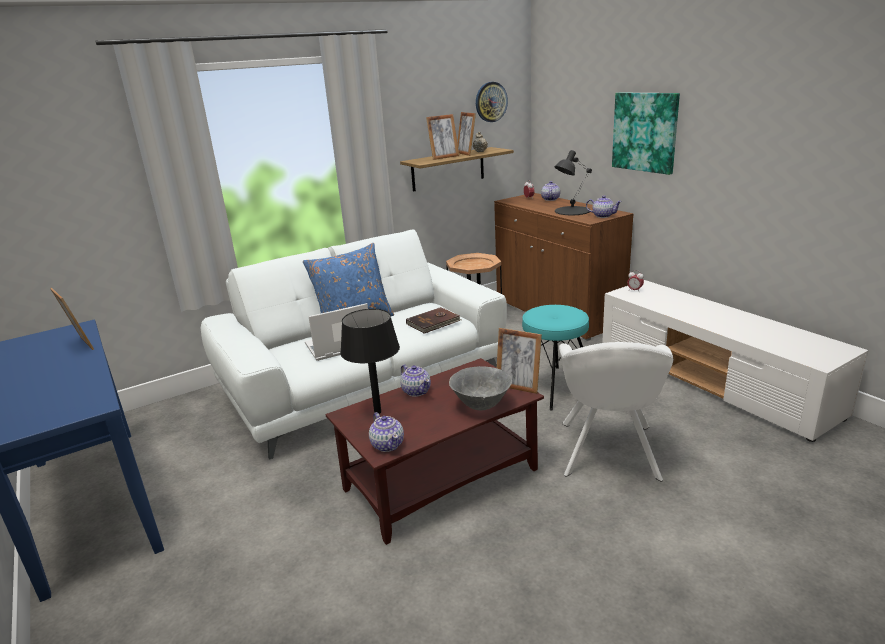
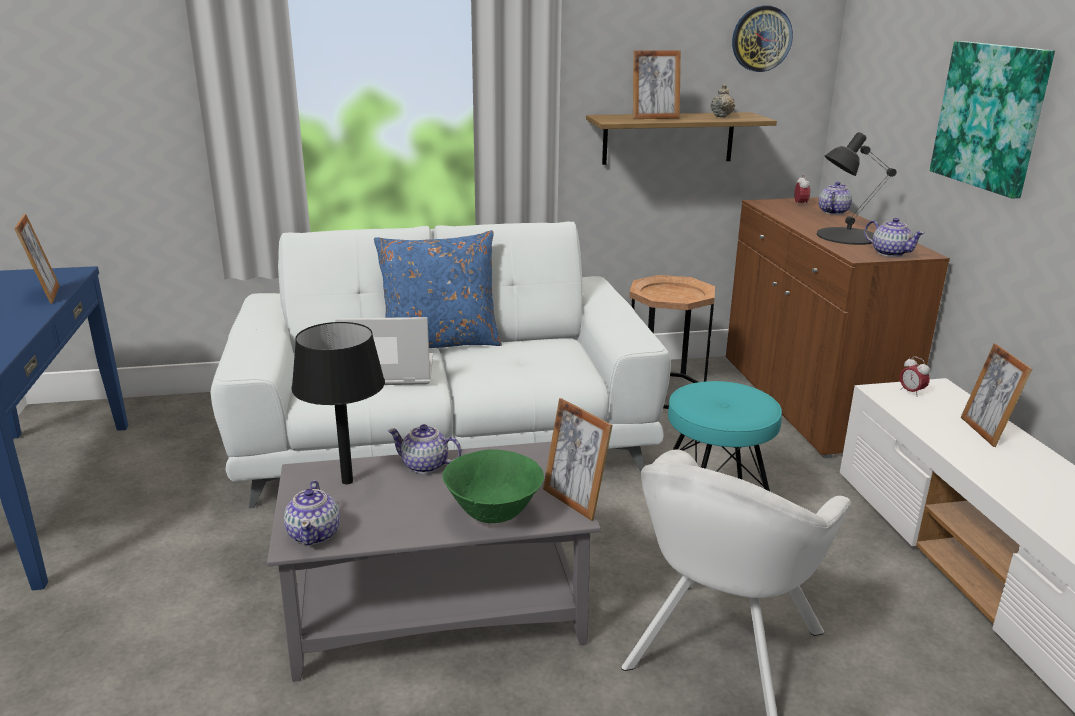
camera: 20 degrees right, 0 degrees up
brown coffee table [326,358,544,545] -> grey coffee table [267,442,601,682]
teapot [401,364,431,397] -> teapot turned 120 degrees clockwise [388,424,462,474]
brown book [406,307,462,334] -> none
grey bowl [449,366,512,410] -> green bowl [442,449,544,523]
picture frame [457,112,476,156] -> picture frame moved to [961,343,1032,447]

